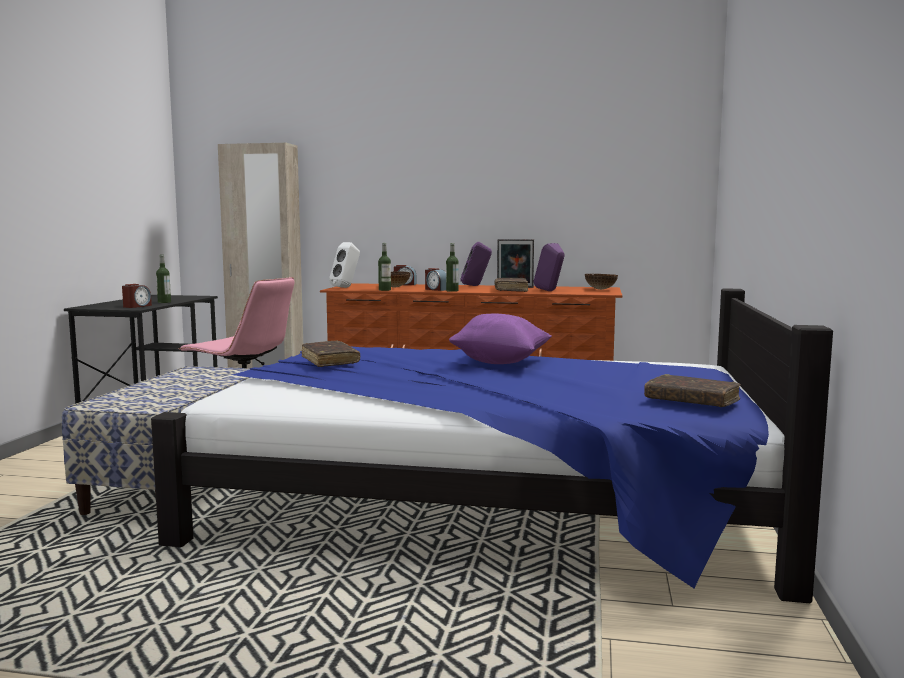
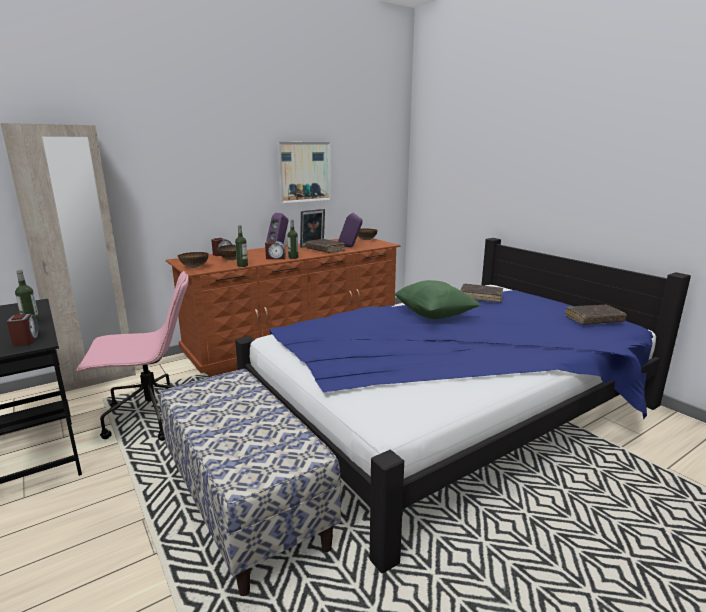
camera: 45 degrees left, 10 degrees up
brown book [302,340,360,367] -> brown book moved to [461,284,503,303]
white speaker [329,242,360,288] -> bowl [178,252,209,268]
purple pillow [449,314,552,364] -> green pillow [394,280,481,319]
none -> picture [277,142,331,203]

